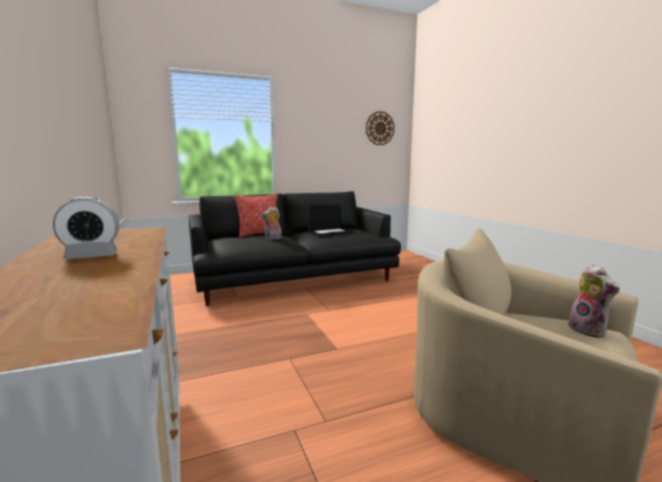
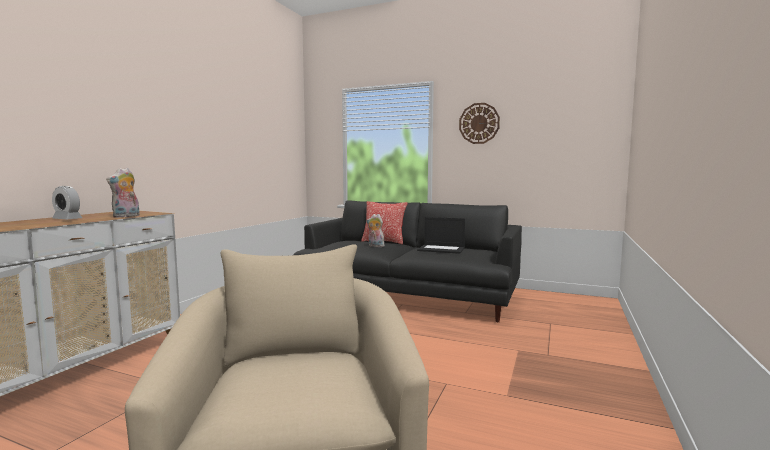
camera: 45 degrees right, 5 degrees down
wall clock [366,111,394,145] -> wall clock moved to [459,103,500,144]
plush toy [568,264,620,338] -> plush toy moved to [106,168,140,218]

